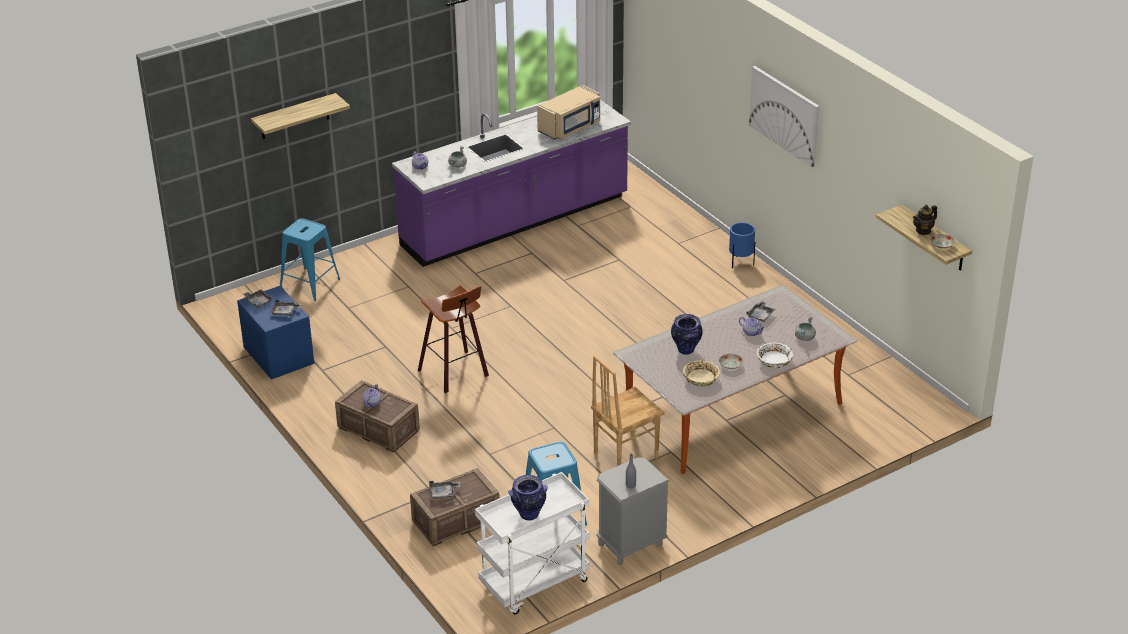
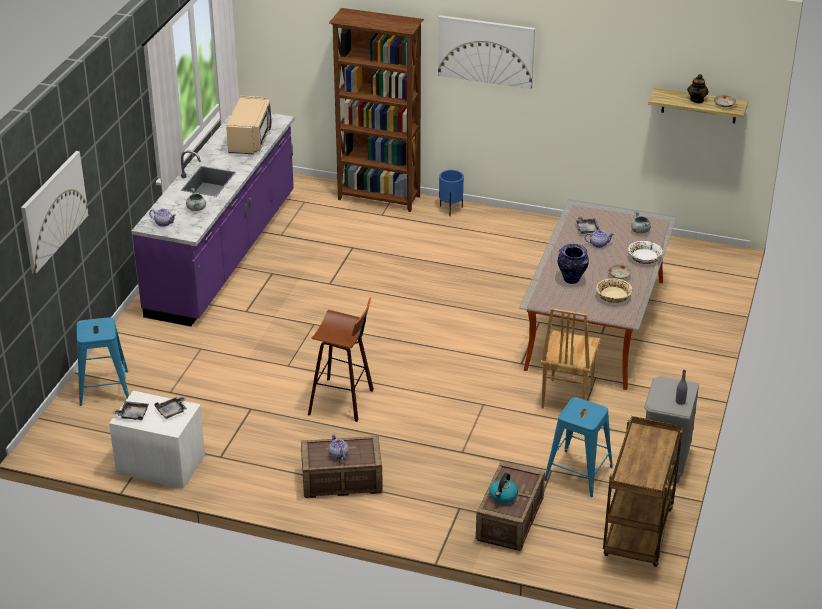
camera: 40 degrees left, 0 degrees up
blue nightstand [237,286,314,380] -> white nightstand [109,391,205,489]
shelf [251,93,350,139] -> picture [21,151,89,274]
grey tray [429,481,460,499] -> kettle [490,473,518,504]
white cart [475,472,590,615] -> brown cart [603,416,683,567]
vase [508,475,548,521] -> none
none -> brown bookcase [329,8,424,212]

